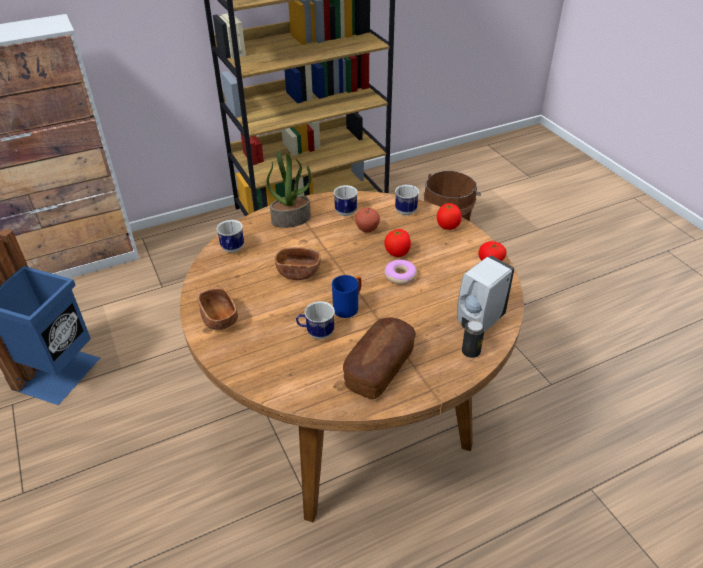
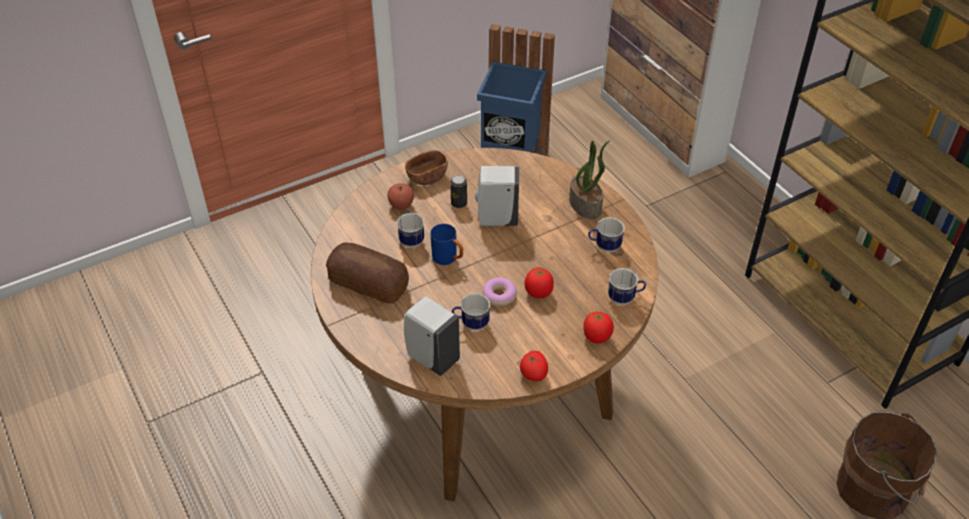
camera: 85 degrees right, 5 degrees up
mug [217,220,244,253] -> mug moved to [452,293,490,331]
brown bowl [275,247,321,280] -> white soap dispenser [475,166,519,226]
apple [355,208,380,233] -> apple moved to [387,183,414,210]
can [462,320,485,358] -> can moved to [450,175,467,208]

